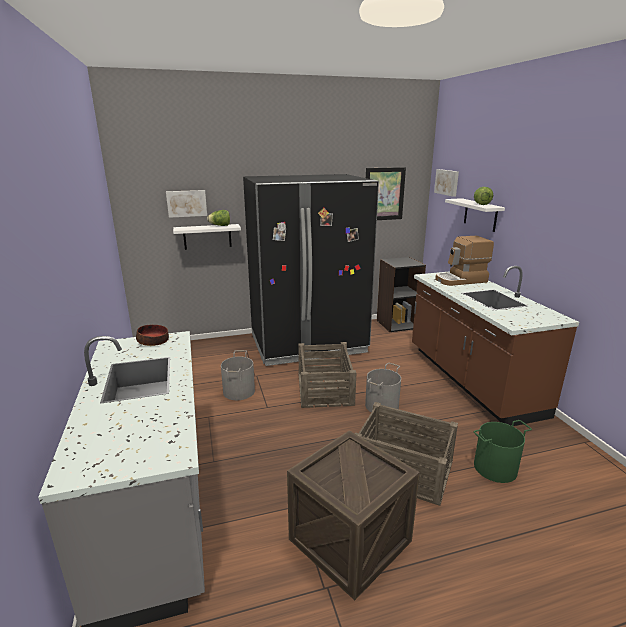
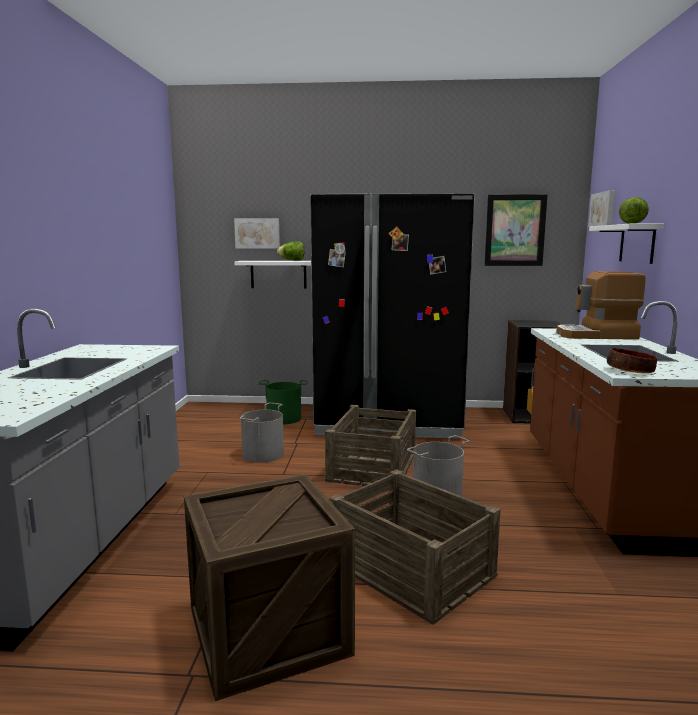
camera: 20 degrees right, 10 degrees down
bowl [136,325,169,346] -> bowl moved to [607,348,657,373]
green bucket [474,420,532,483] -> green bucket moved to [259,380,308,424]

